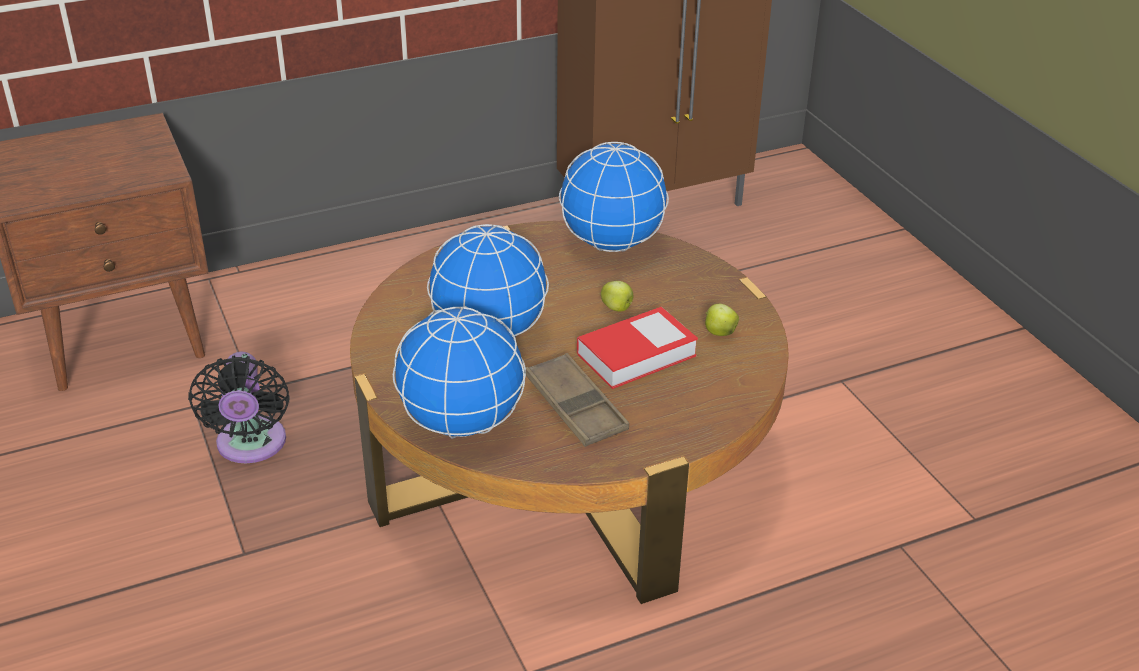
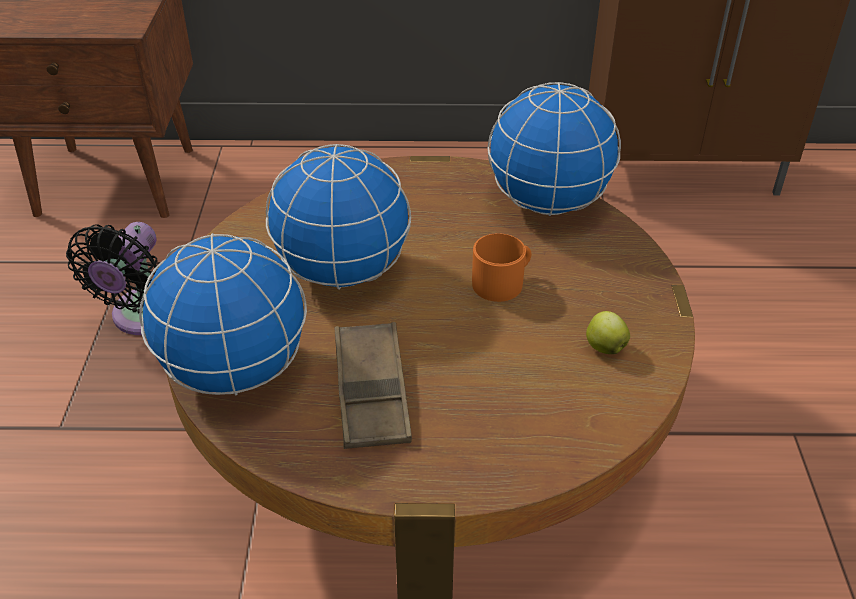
camera: 25 degrees right, 5 degrees up
book [577,307,698,389] -> none
apple [601,281,633,312] -> orange mug [472,233,531,302]

